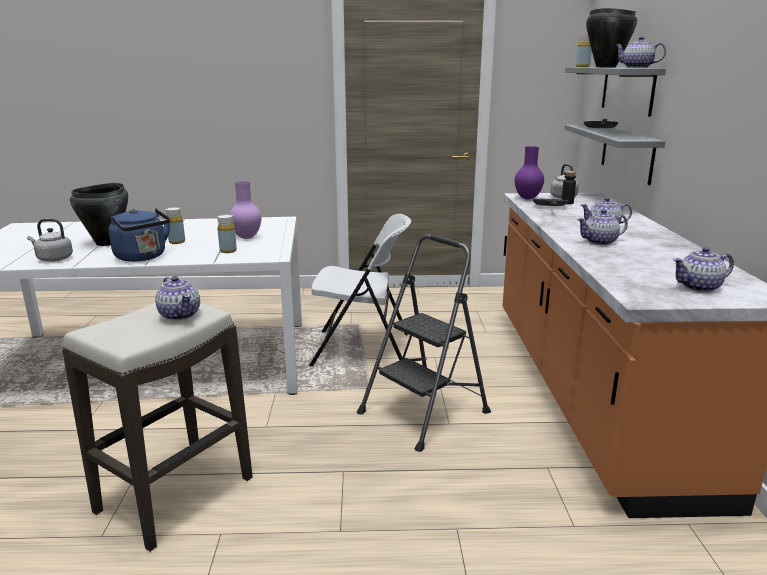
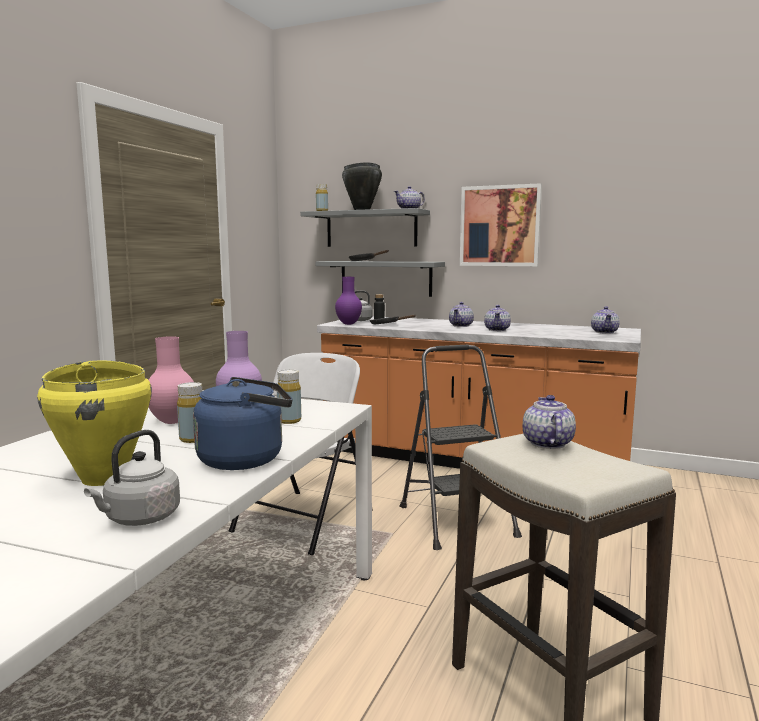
camera: 65 degrees left, 10 degrees down
black cooking pot [70,183,128,246] -> yellow cooking pot [37,361,152,486]
teapot [155,276,200,321] -> teapot turned 75 degrees counterclockwise [523,395,576,449]
none -> pink vase [149,336,194,424]
none -> picture [460,183,542,266]

